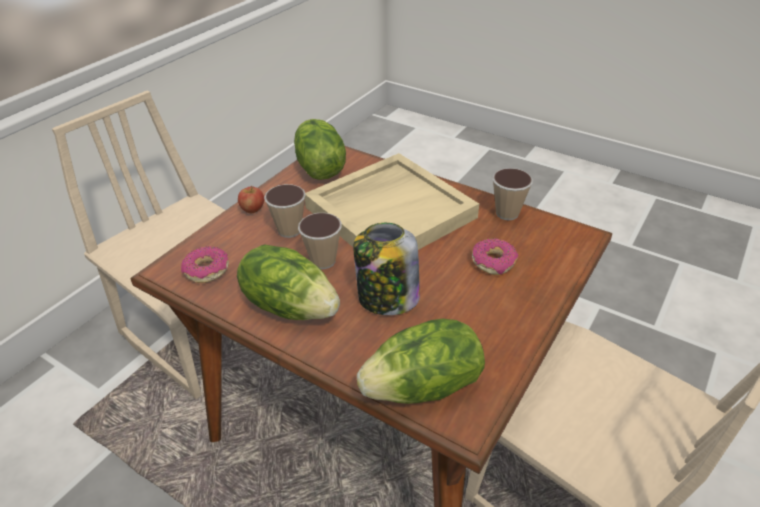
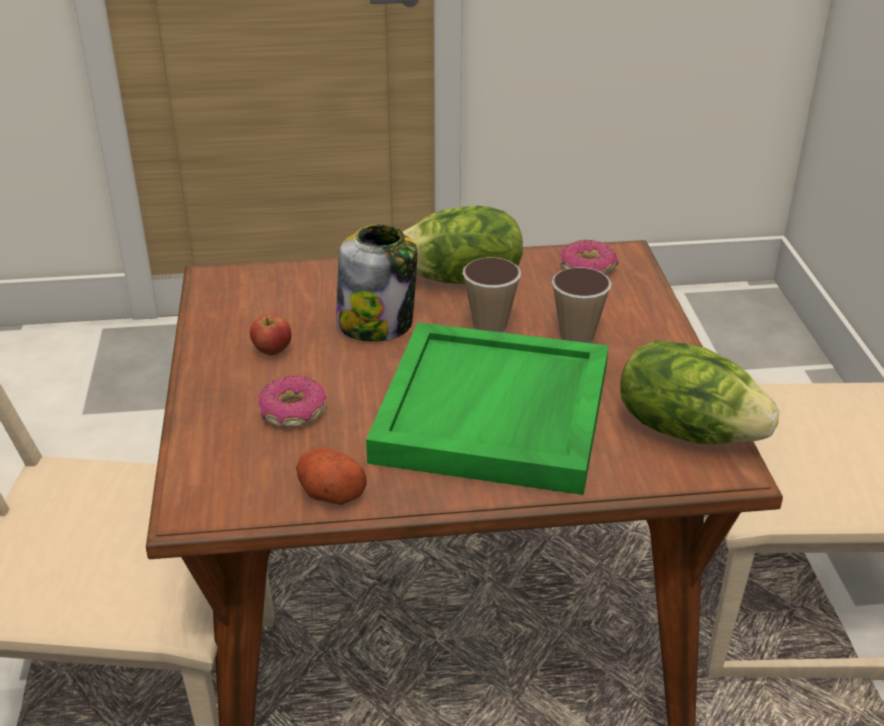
camera: 140 degrees right, 5 degrees down
apple [238,186,264,213] -> apple moved to [250,314,292,355]
beige tray [305,153,479,250] -> green tray [366,322,609,495]
lettuce [357,319,485,404] -> none
cup [493,168,533,220] -> potato [296,447,367,505]

